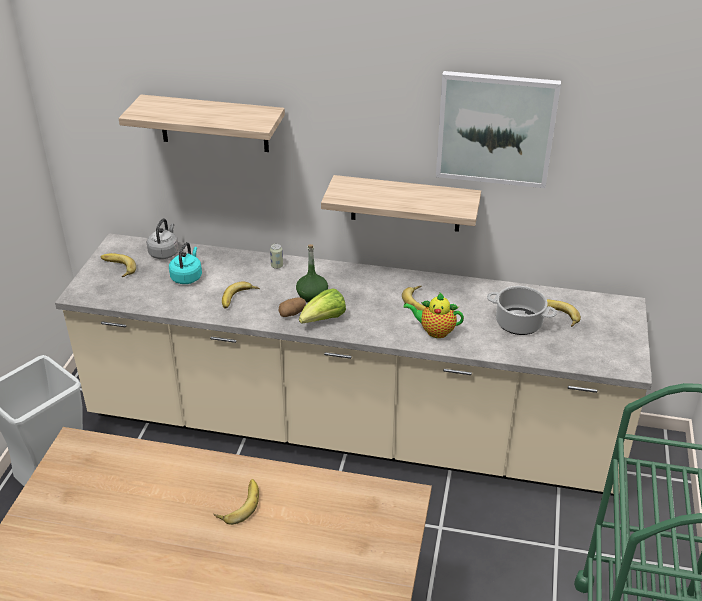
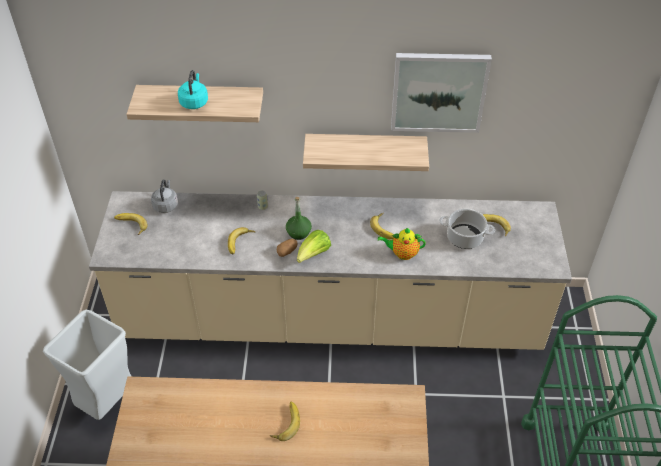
camera: 10 degrees left, 10 degrees up
turquoise kettle [169,242,202,284] -> turquoise kettle moved to [178,70,208,109]

